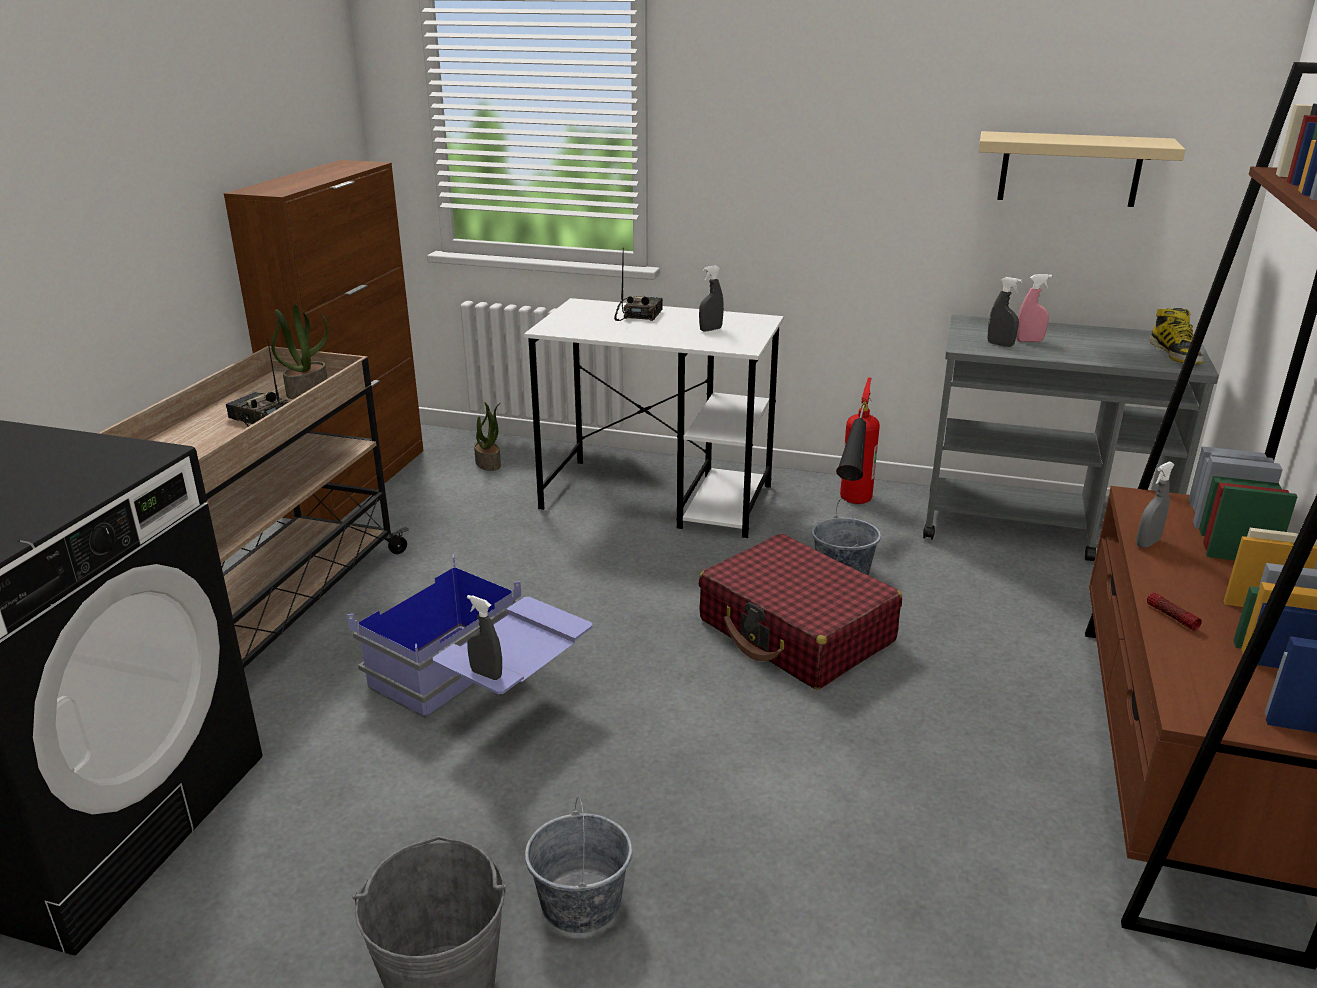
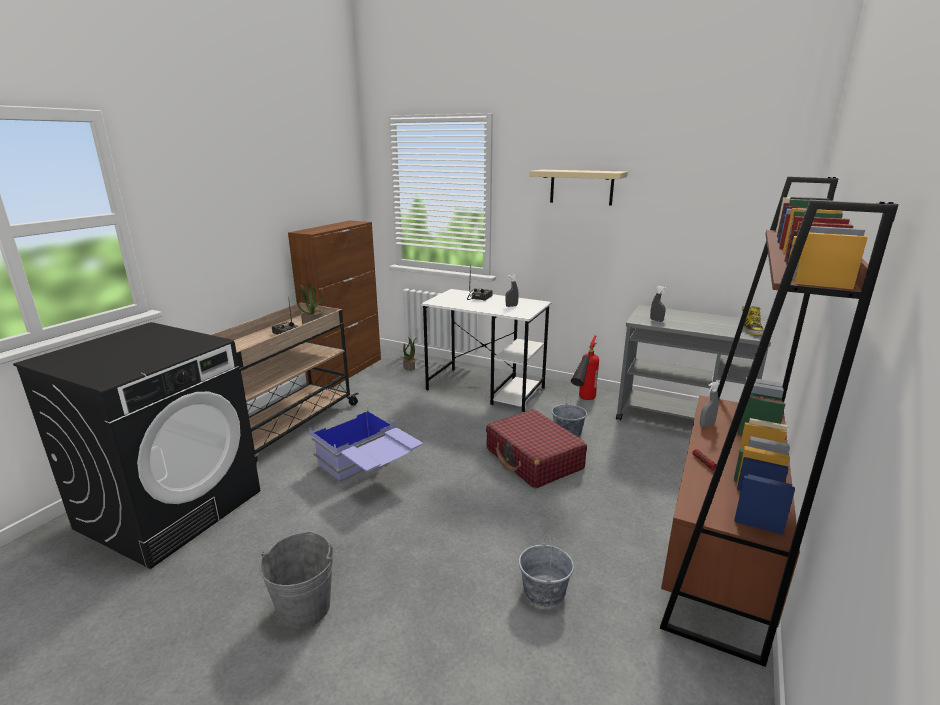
camera: 10 degrees right, 5 degrees down
grey spray bottle [467,595,502,680] -> none
grey bucket [525,797,632,933] -> grey bucket moved to [519,535,574,607]
beige shelf [979,131,1185,207] -> beige shelf moved to [529,170,628,206]
pink spray bottle [1016,274,1052,342] -> none

